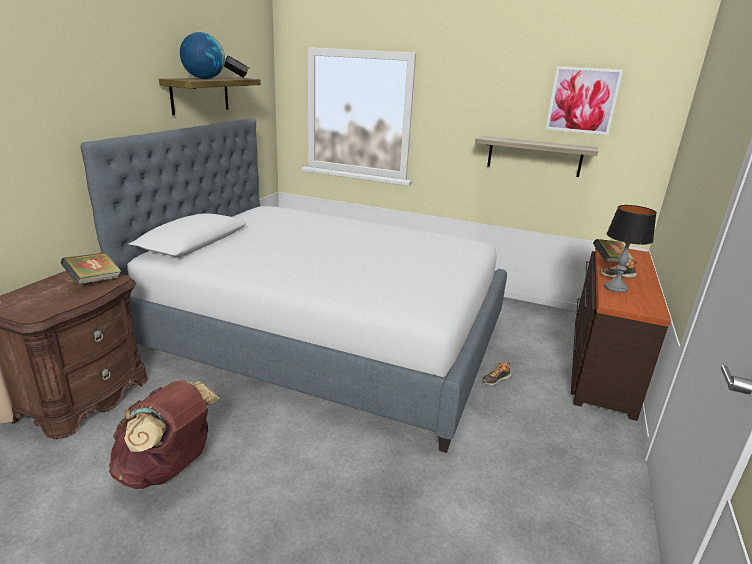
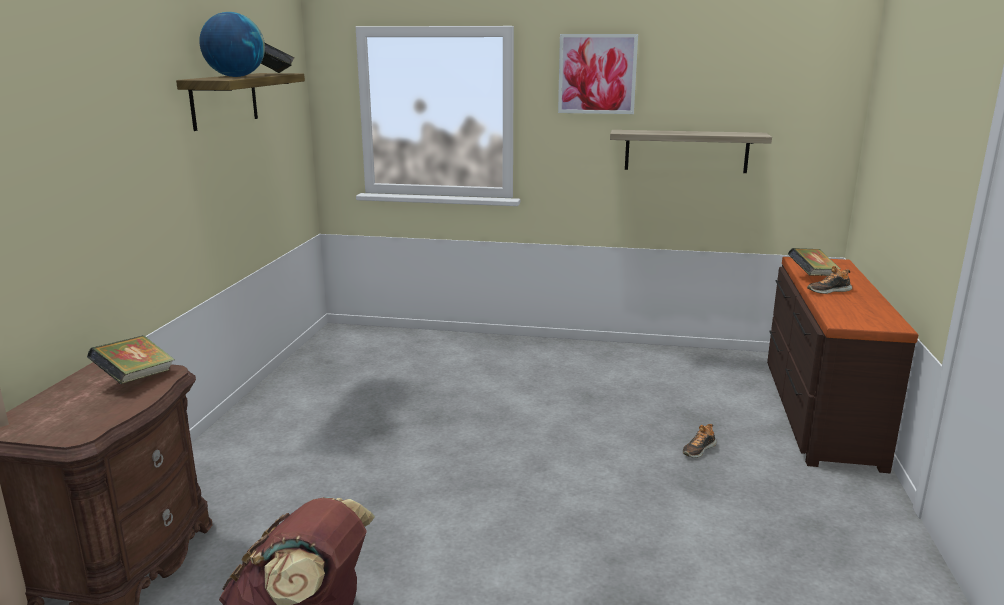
camera: 10 degrees left, 5 degrees down
bed [81,118,507,453] -> none
picture [546,66,623,135] -> picture moved to [558,34,638,114]
table lamp [604,205,657,293] -> none

